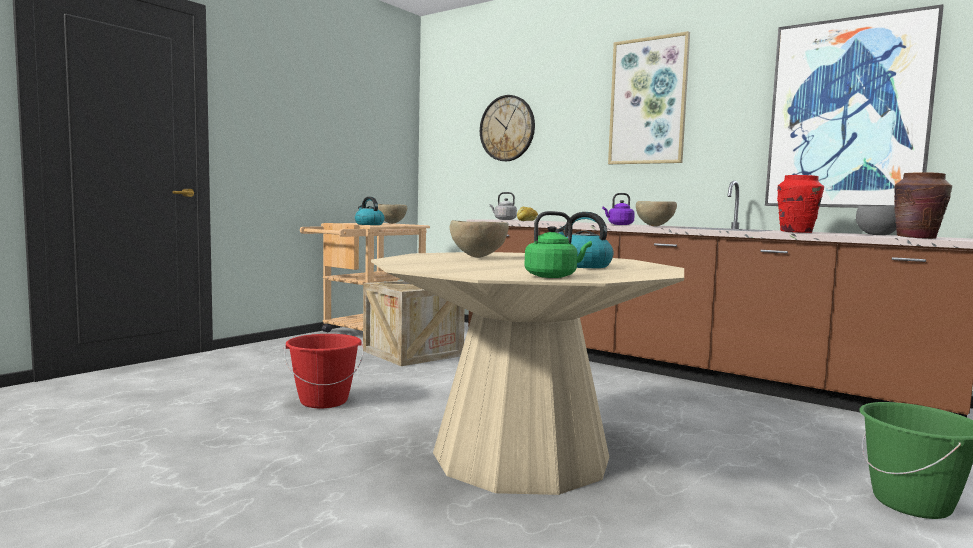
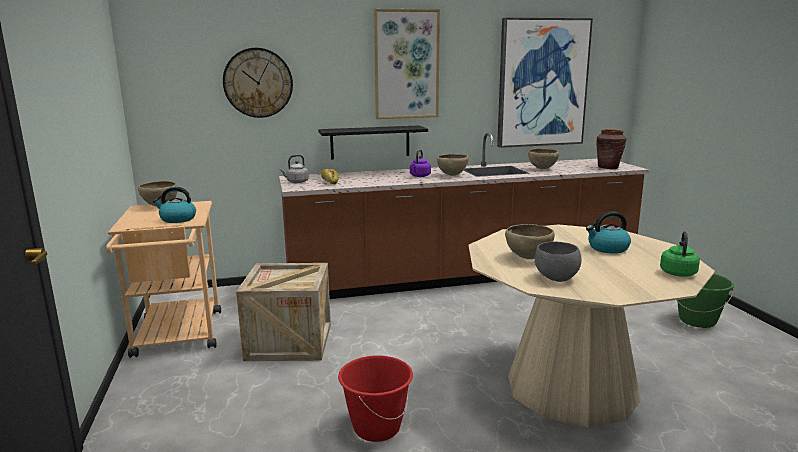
camera: 50 degrees left, 10 degrees up
red vase [777,175,824,233] -> brown bowl [528,149,559,169]
grey bowl [856,206,896,235] -> grey bowl moved to [535,242,581,282]
none -> black shelf [318,125,428,160]

